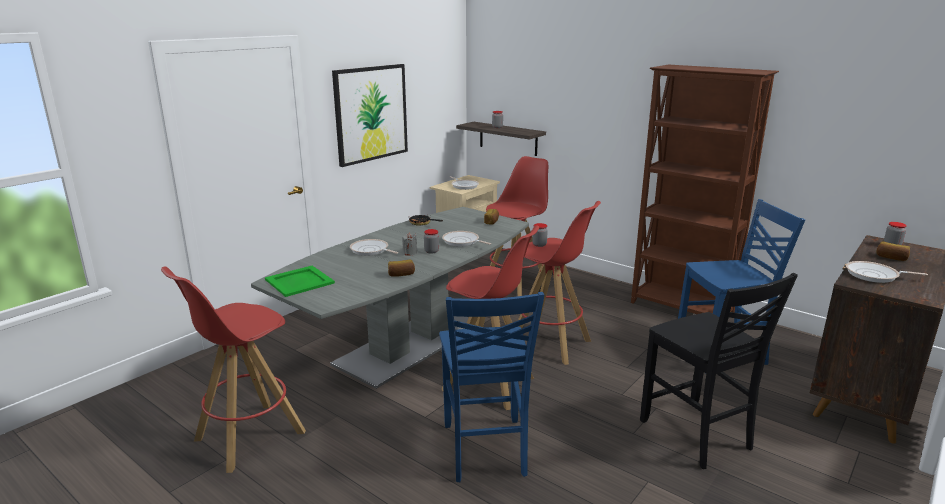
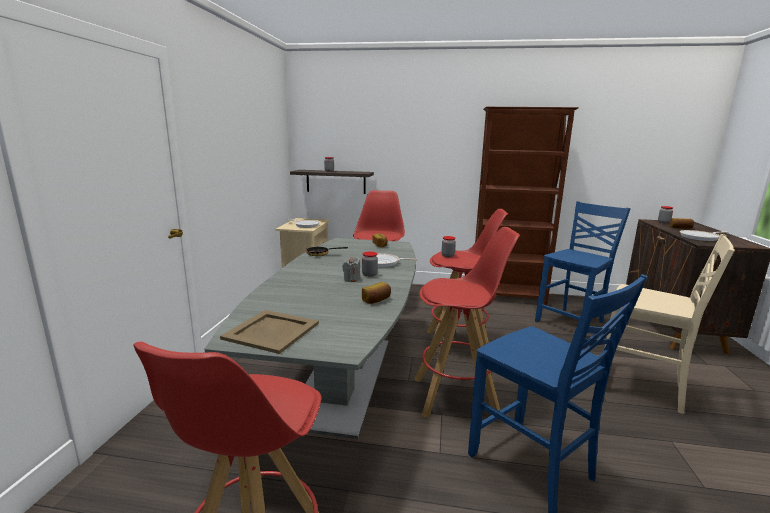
camera: 30 degrees left, 5 degrees down
green tray [265,266,335,297] -> beige tray [220,310,319,354]
picture [332,64,408,167] -> none
frying pan [350,239,398,256] -> none
black chair [640,273,798,469] -> beige chair [605,234,735,414]

